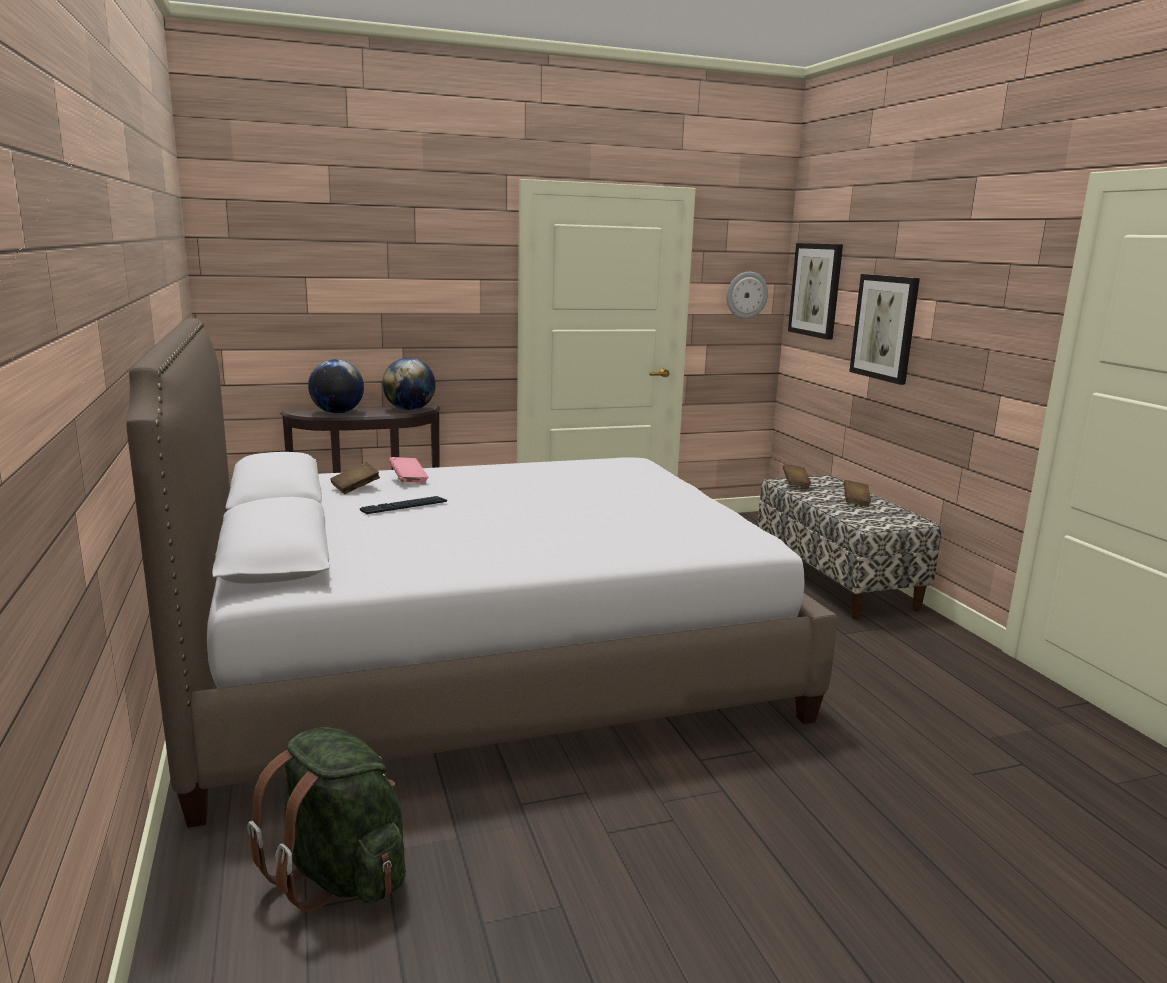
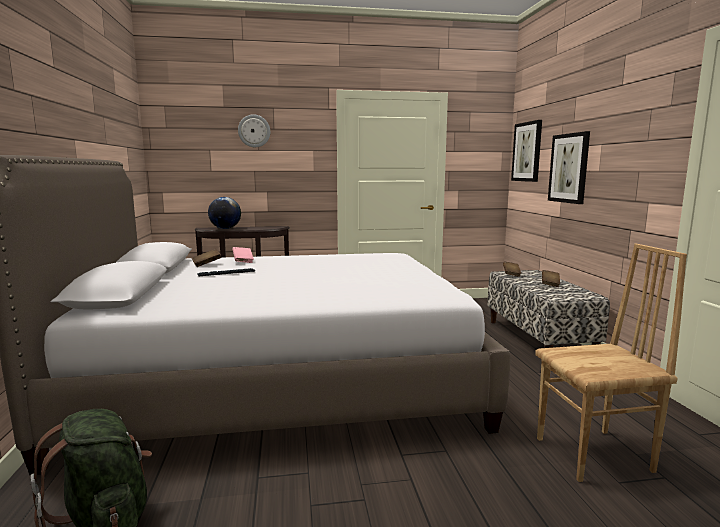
camera: 10 degrees right, 5 degrees down
globe [382,358,436,410] -> none
wall clock [727,272,768,319] -> wall clock moved to [238,114,270,147]
none -> brown chair [535,244,687,482]

